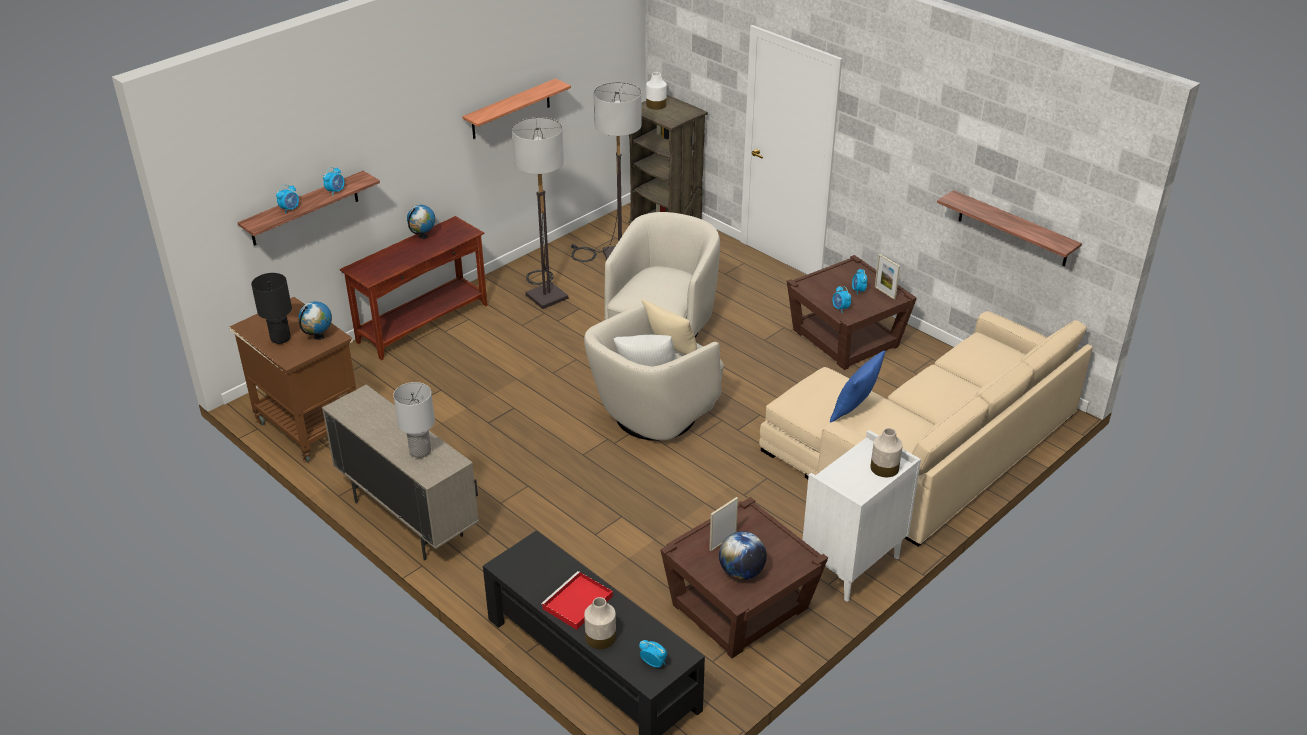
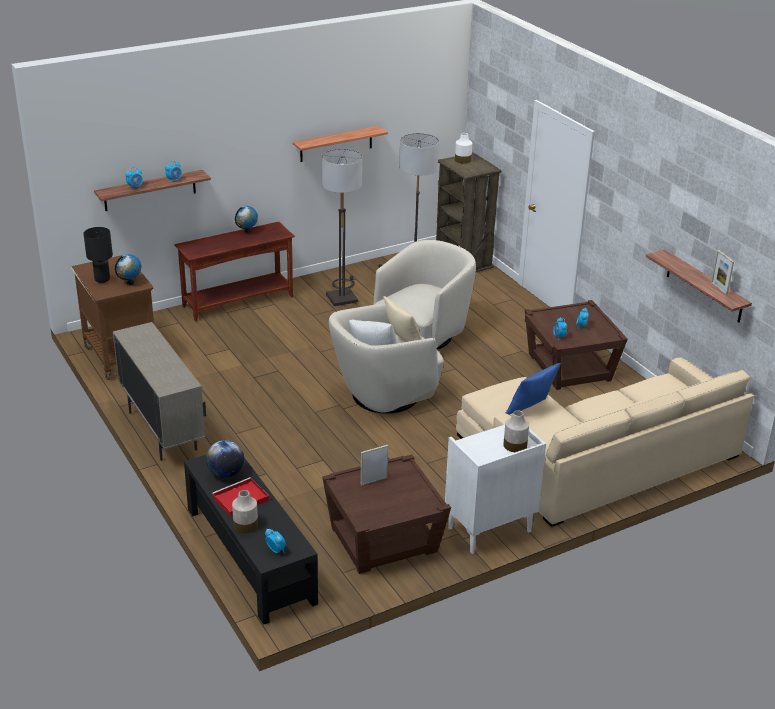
camera: 15 degrees right, 5 degrees down
grey table lamp [393,382,435,458] -> none
globe [719,531,767,580] -> globe moved to [206,440,244,478]
picture frame [875,254,900,300] -> picture frame moved to [711,250,734,295]

